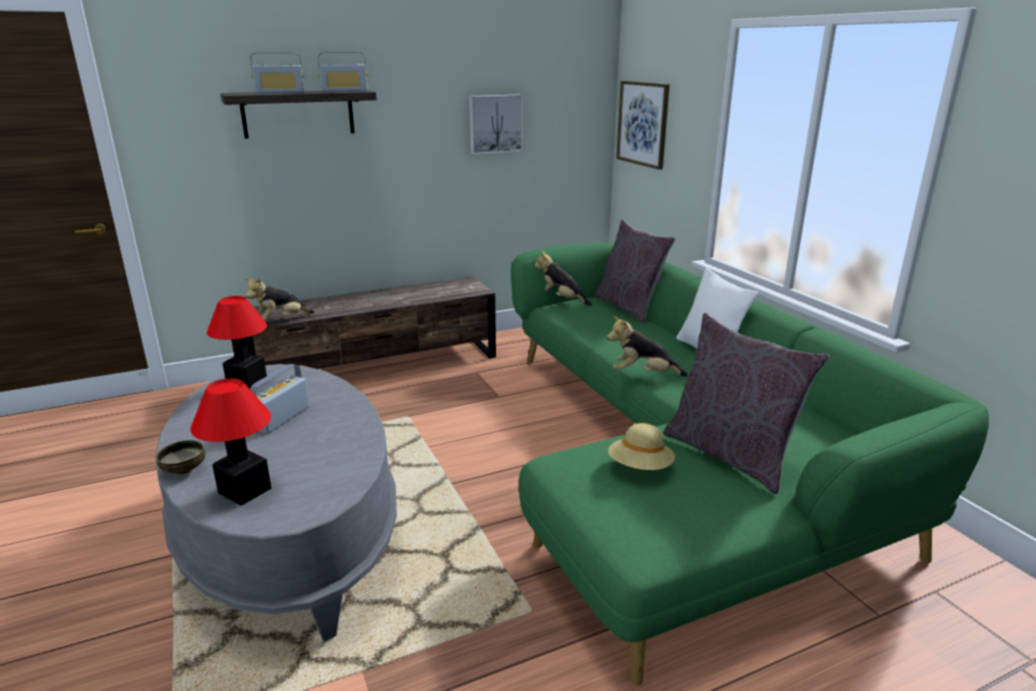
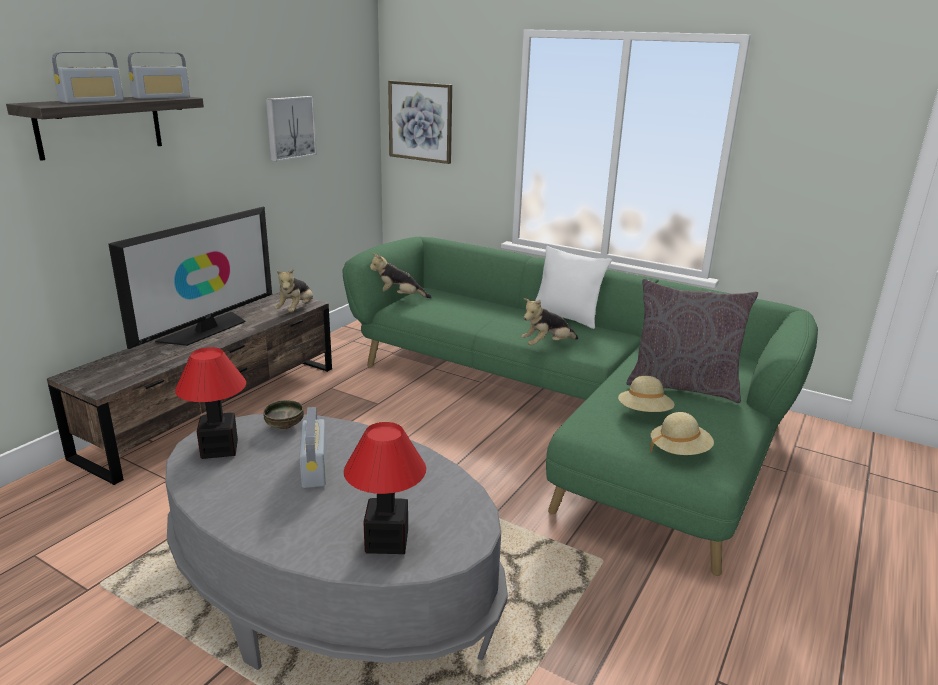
camera: 35 degrees left, 0 degrees up
bowl [156,440,205,474] -> bowl moved to [263,400,304,429]
plush toy [244,277,314,321] -> plush toy moved to [274,268,313,312]
grey pillow [594,219,676,323] -> none
none -> television [108,207,272,349]
none -> beige hat [650,412,714,455]

